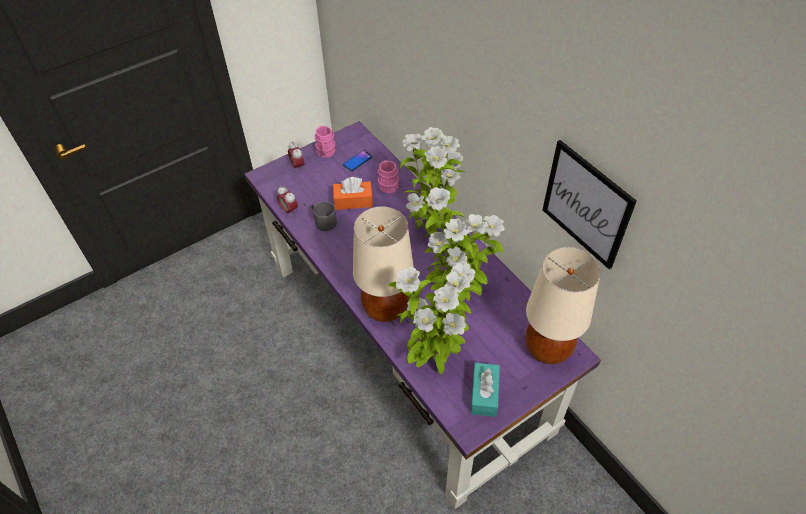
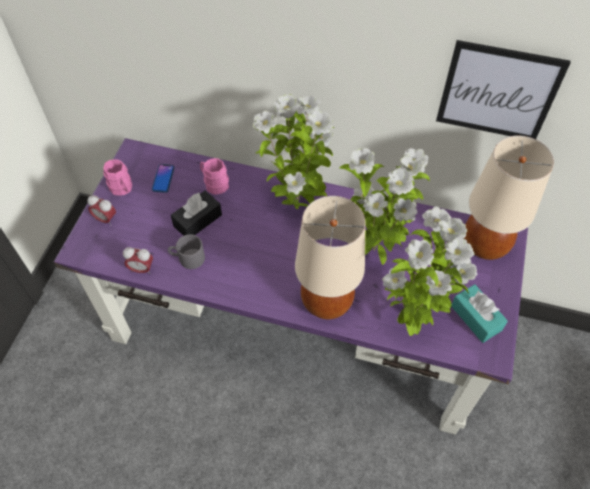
camera: 40 degrees left, 5 degrees up
orange tissue box [333,177,373,210] -> black tissue box [171,191,222,236]

